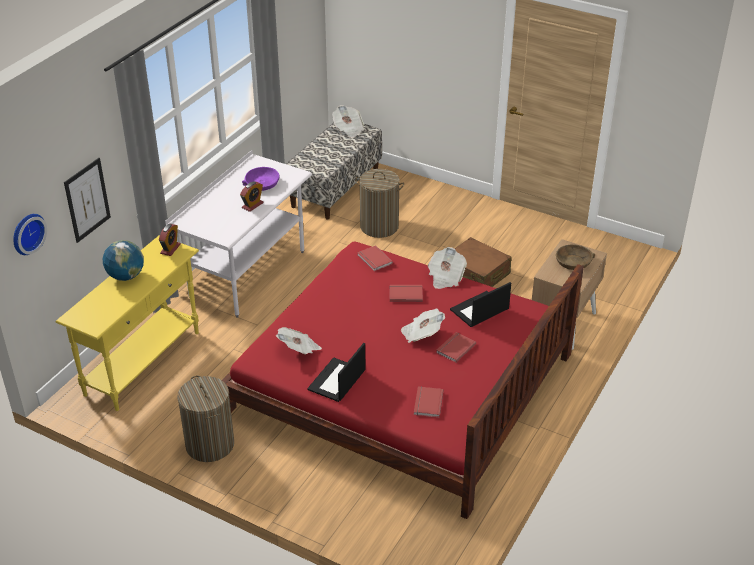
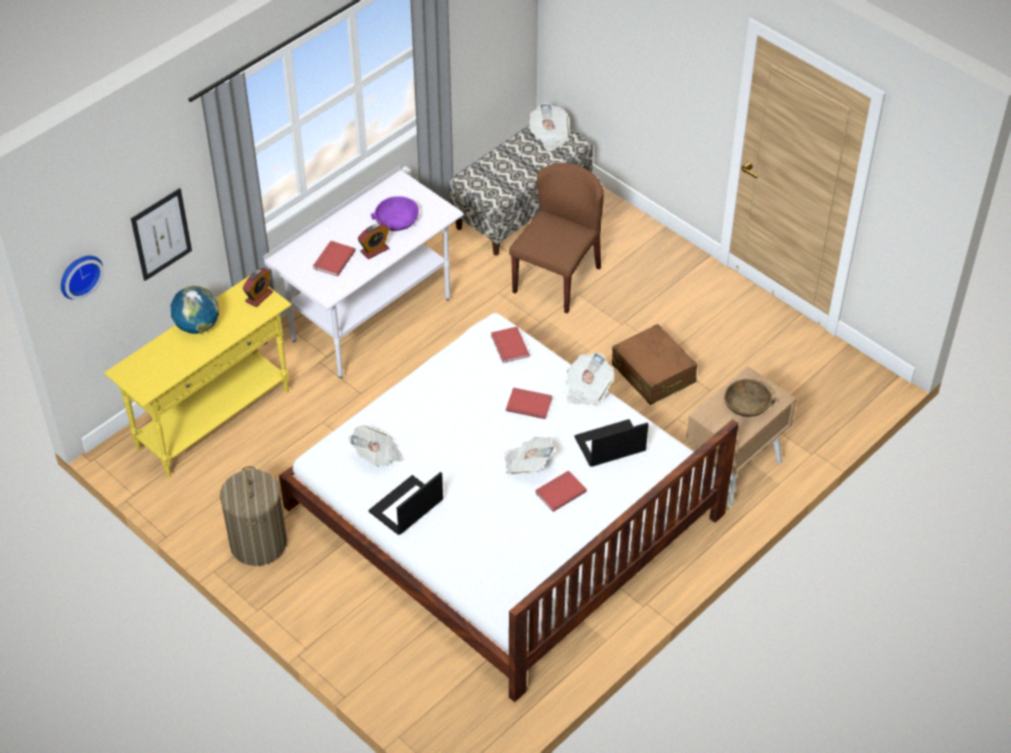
camera: 15 degrees right, 10 degrees up
red bed [222,242,584,519] -> white bed [279,313,739,702]
laundry basket [355,169,404,238] -> brown chair [509,163,604,314]
red book [414,387,443,417] -> red book moved to [313,241,356,277]

